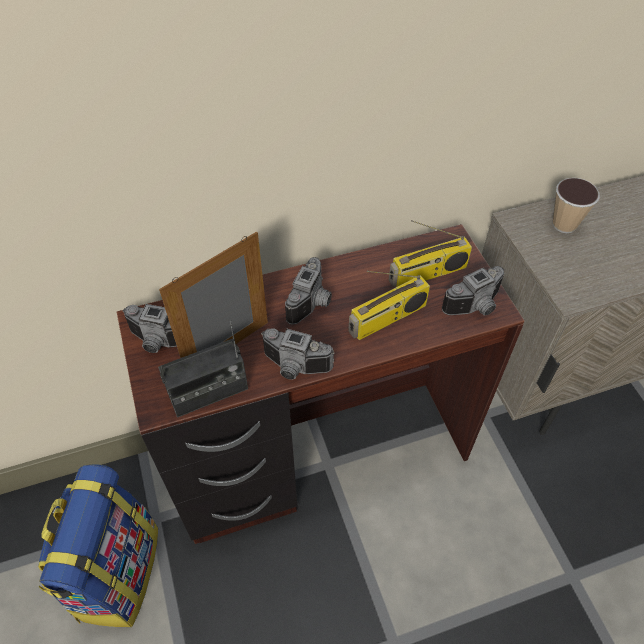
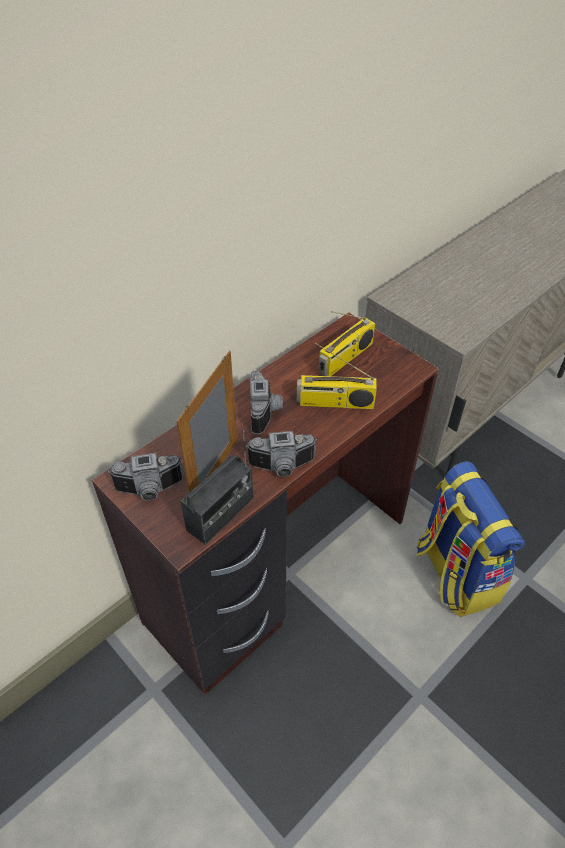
camera: 25 degrees left, 5 degrees down
backpack [38,465,158,627] -> backpack moved to [416,461,525,617]
radio [348,270,430,340] -> radio turned 60 degrees clockwise [297,342,377,409]
camera [442,266,505,315] -> none
cup [553,178,600,233] -> none

